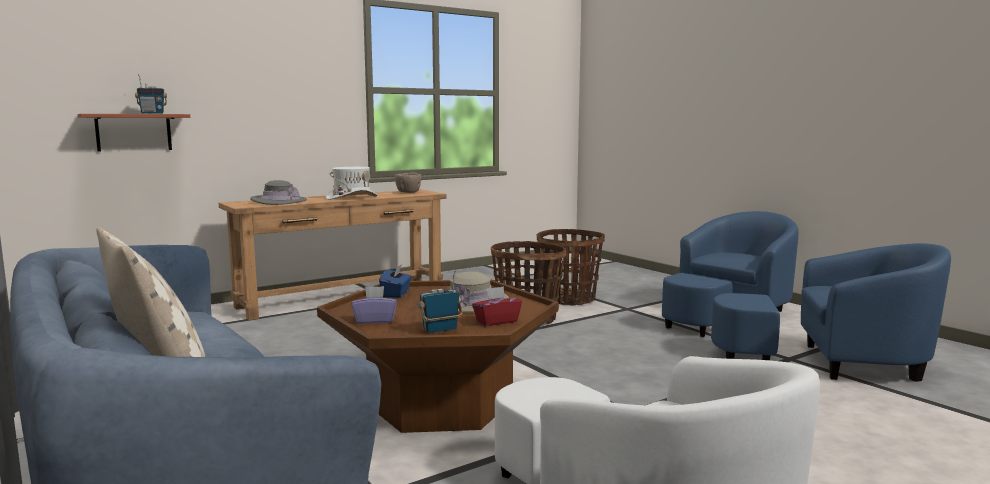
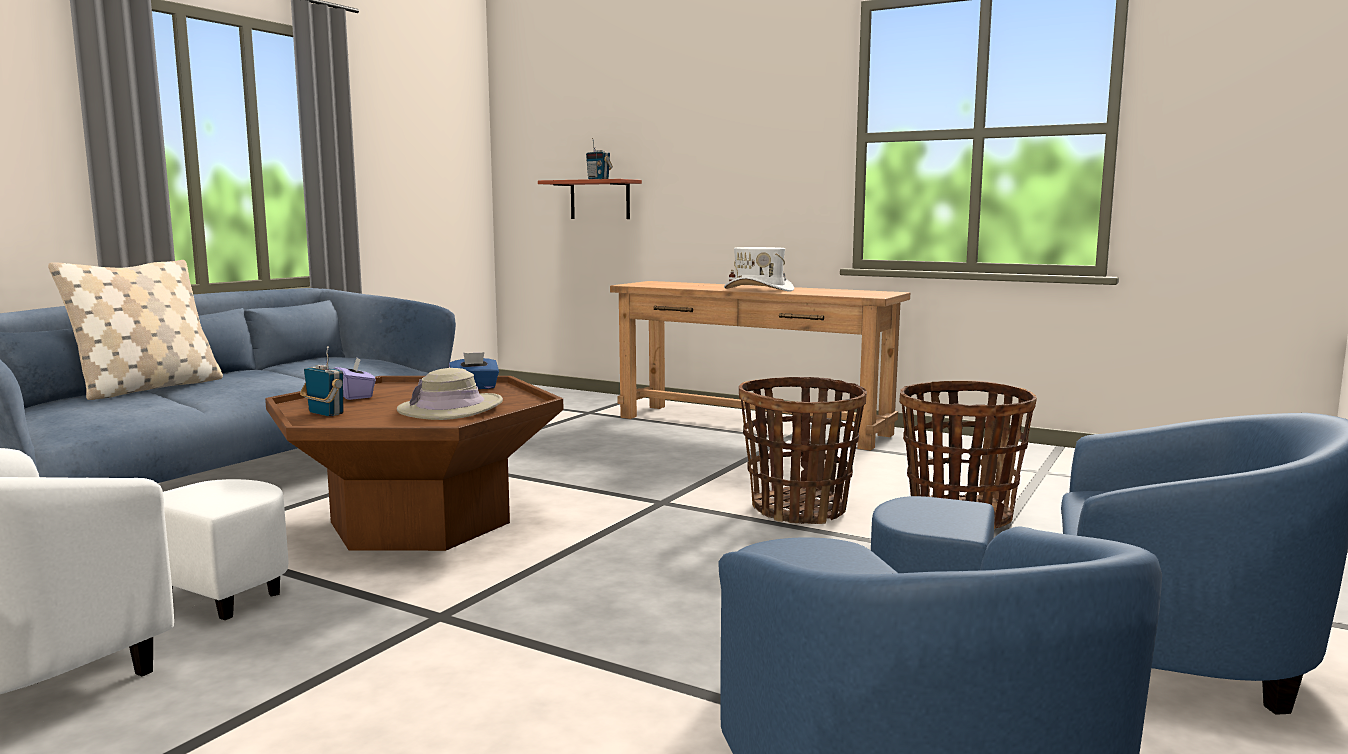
camera: 65 degrees right, 0 degrees up
grey hat [250,180,307,205] -> none
brown bowl [395,173,422,193] -> none
red tissue box [472,286,522,326] -> none

